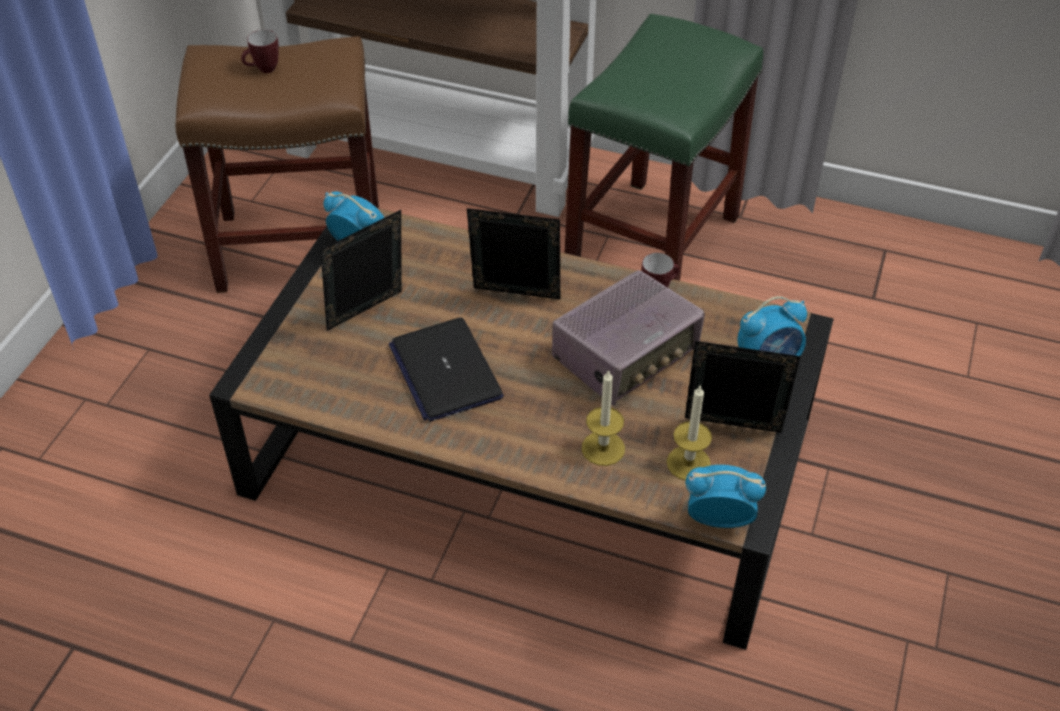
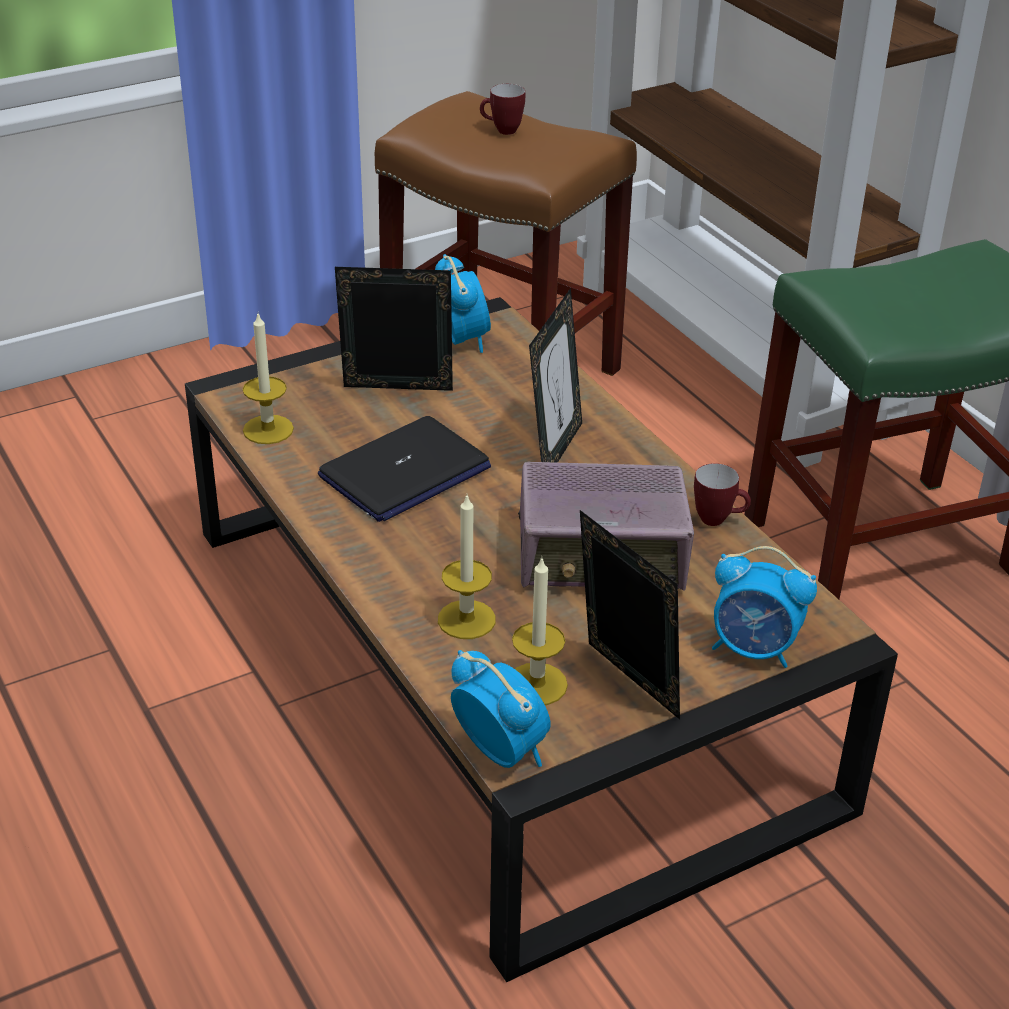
camera: 40 degrees right, 10 degrees down
laptop [389,318,504,422] -> laptop turned 150 degrees counterclockwise [318,416,491,522]
picture frame [467,208,560,299] -> picture frame turned 60 degrees clockwise [529,288,582,463]
none -> candle [243,314,294,444]

